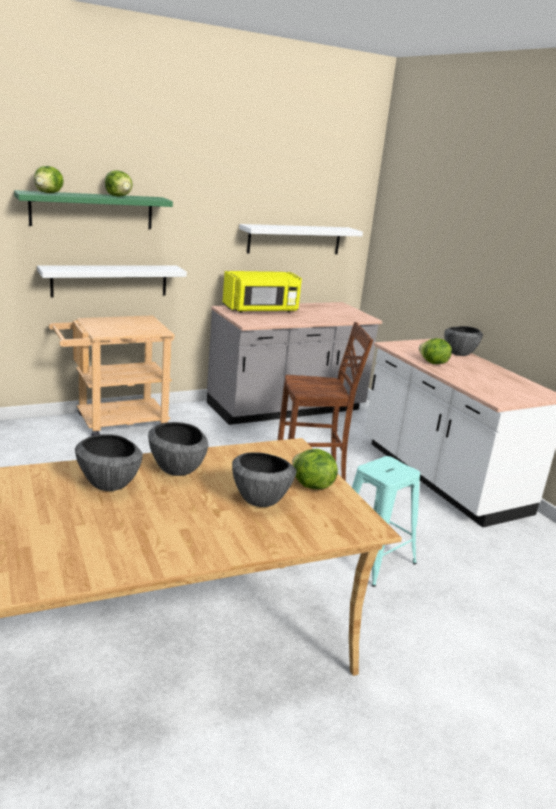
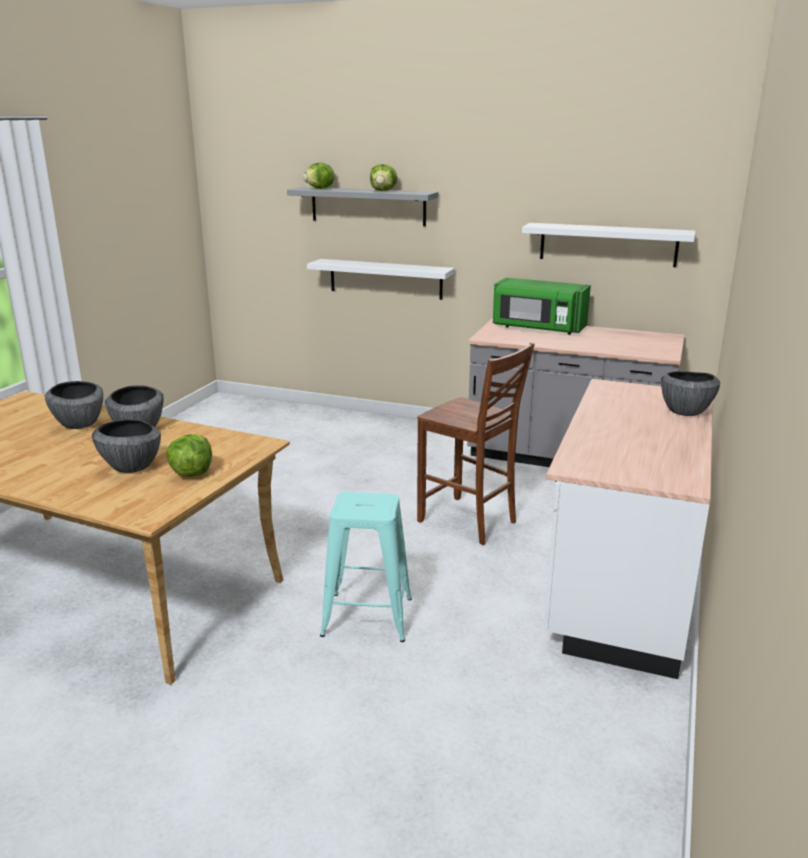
camera: 50 degrees right, 0 degrees up
green shelf [14,190,173,229] -> grey shelf [287,187,438,226]
beige cart [49,315,175,436] -> none
yellow microwave [222,271,302,313] -> green microwave [493,278,591,335]
lettuce [419,338,452,364] -> none

